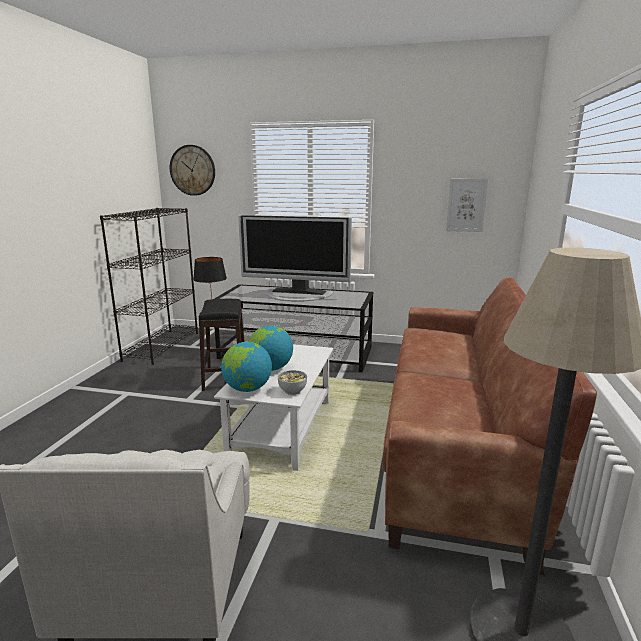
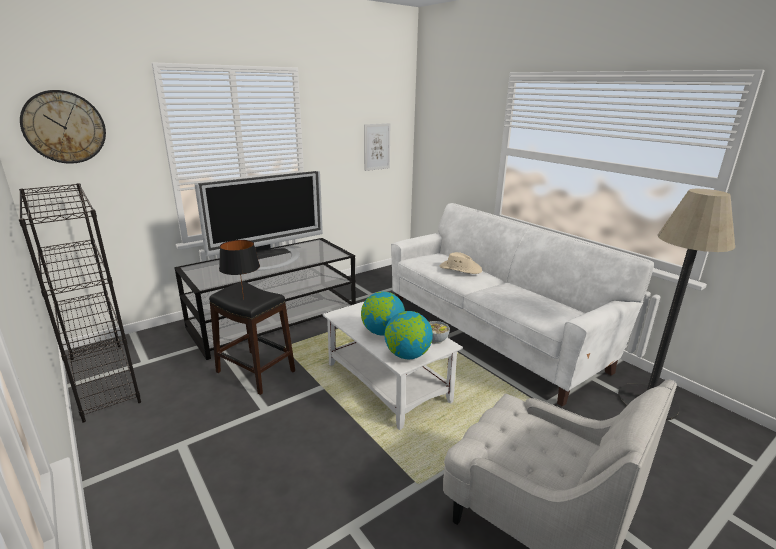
camera: 50 degrees left, 5 degrees up
brown sofa [382,277,597,576] -> white sofa [391,203,654,406]
none -> beige hat [440,252,482,274]

